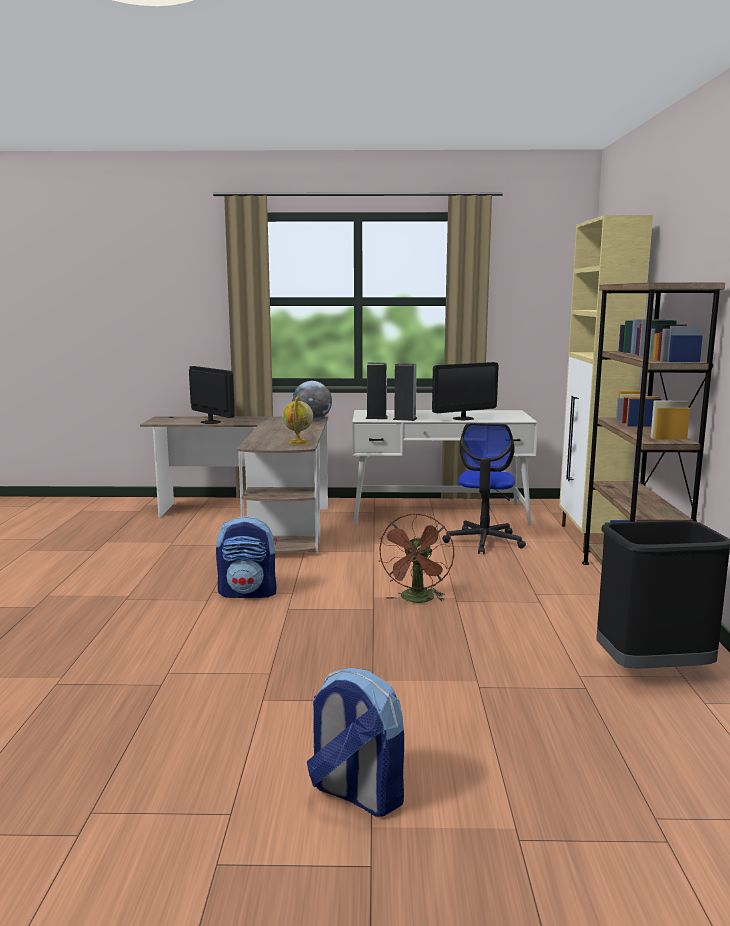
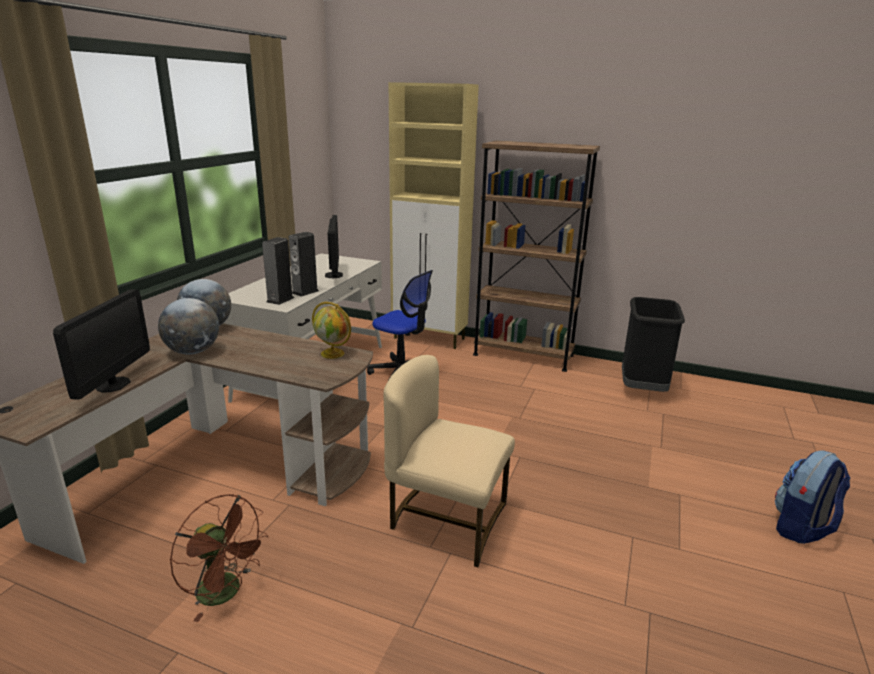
camera: 70 degrees left, 10 degrees up
monitor [189,366,235,424] -> monitor turned 120 degrees clockwise [53,289,150,400]
backpack [216,517,277,598] -> beige chair [383,355,515,567]
brown fan [379,513,454,603] -> brown fan moved to [170,494,269,622]
none -> globe [158,298,219,355]

